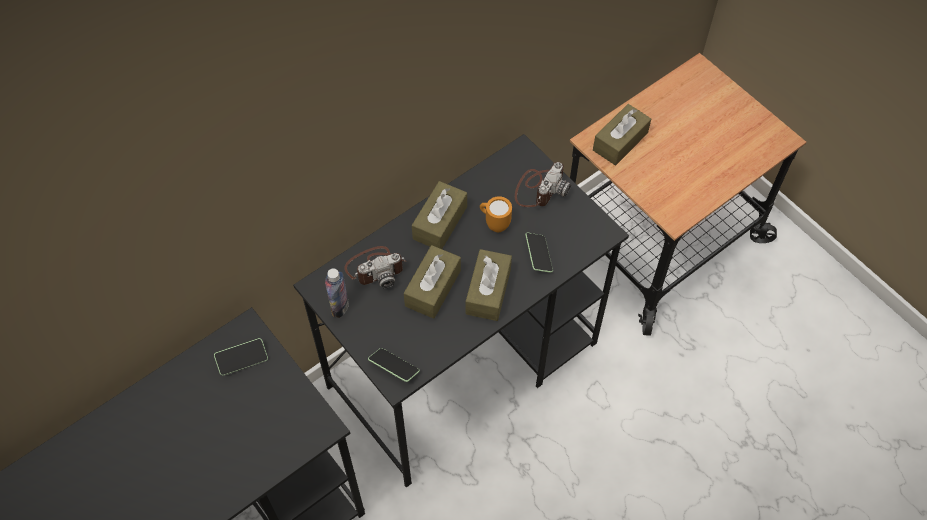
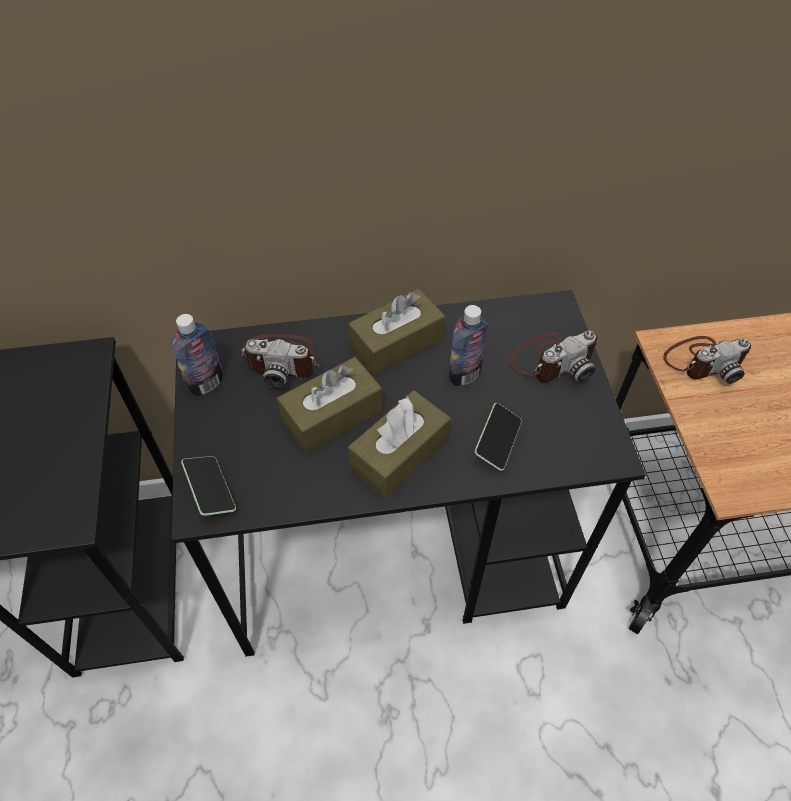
camera: 30 degrees right, 5 degrees down
phone [214,338,268,376] -> none
orange mug [480,196,512,232] -> bottle [449,305,488,386]
brown tissue box [593,104,651,165] -> camera [663,336,751,384]

